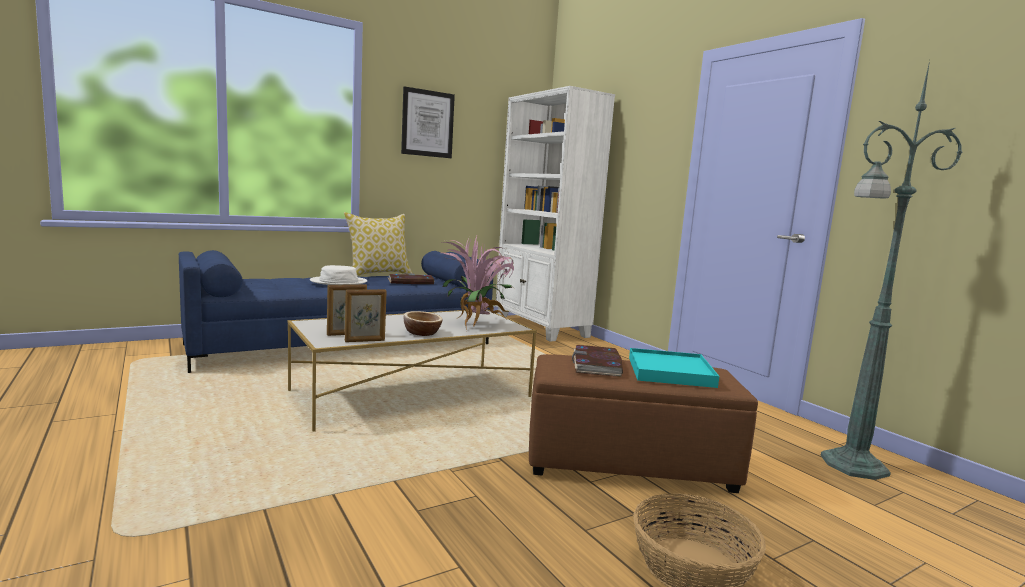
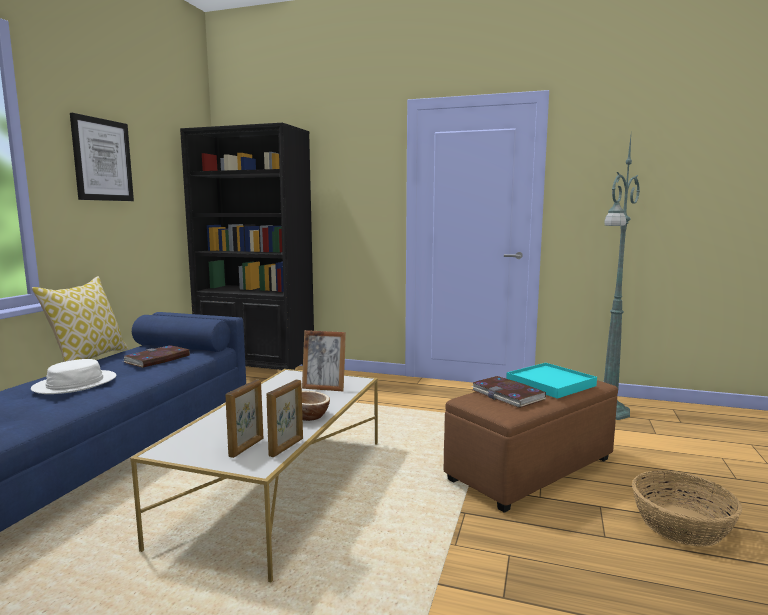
camera: 40 degrees left, 0 degrees up
potted plant [441,236,515,330] -> picture frame [302,330,346,391]
white bookcase [496,86,615,342] -> black bookcase [180,123,314,370]

